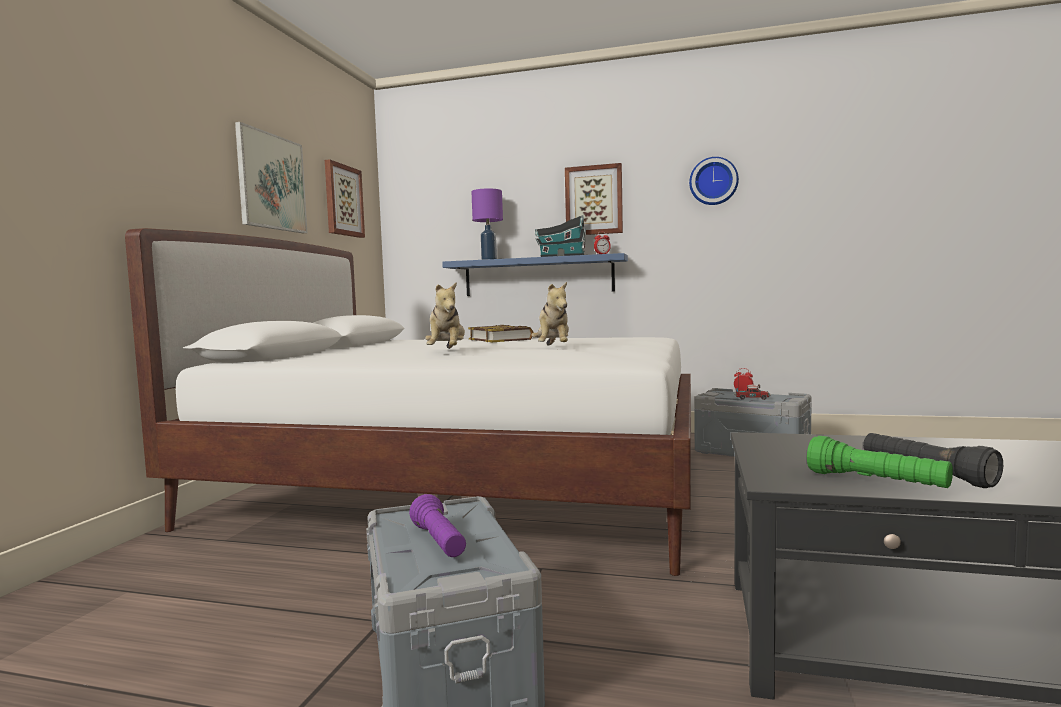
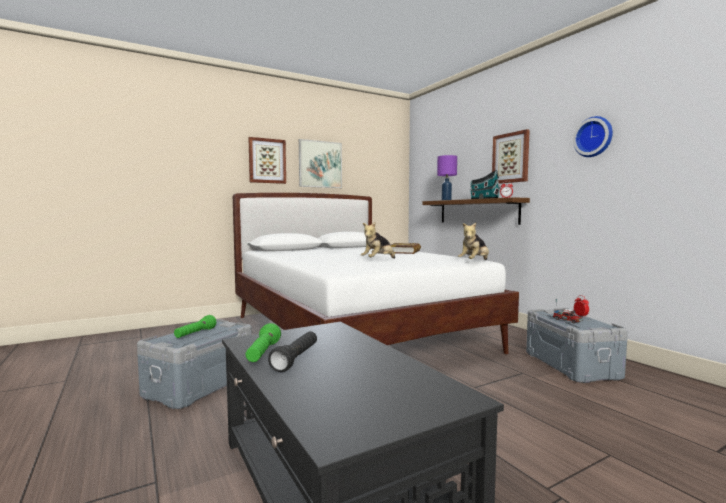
camera: 45 degrees right, 0 degrees up
picture [325,159,365,238] -> picture moved to [248,137,286,184]
purple flashlight [409,494,466,557] -> green flashlight [174,315,216,338]
plush toy [425,282,465,349] -> plush toy moved to [458,222,489,260]
blue shelf [442,253,628,296] -> brown shelf [423,197,530,225]

